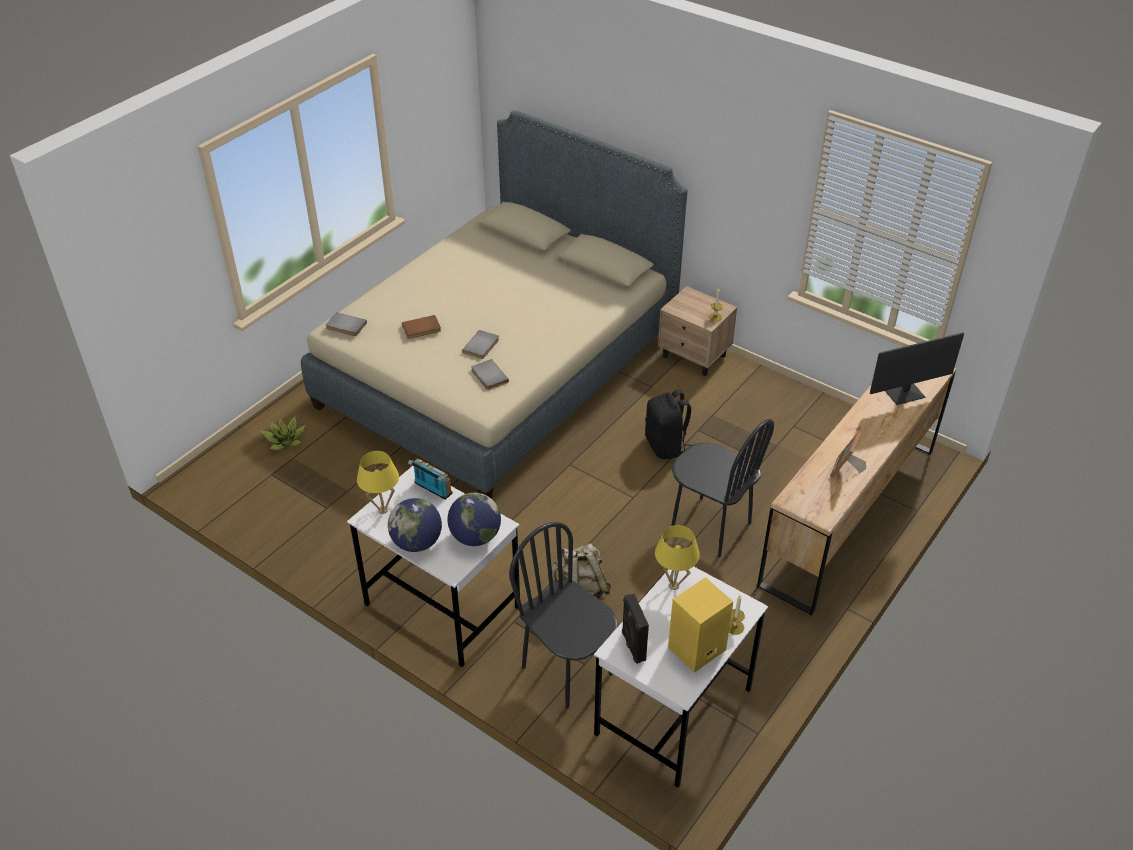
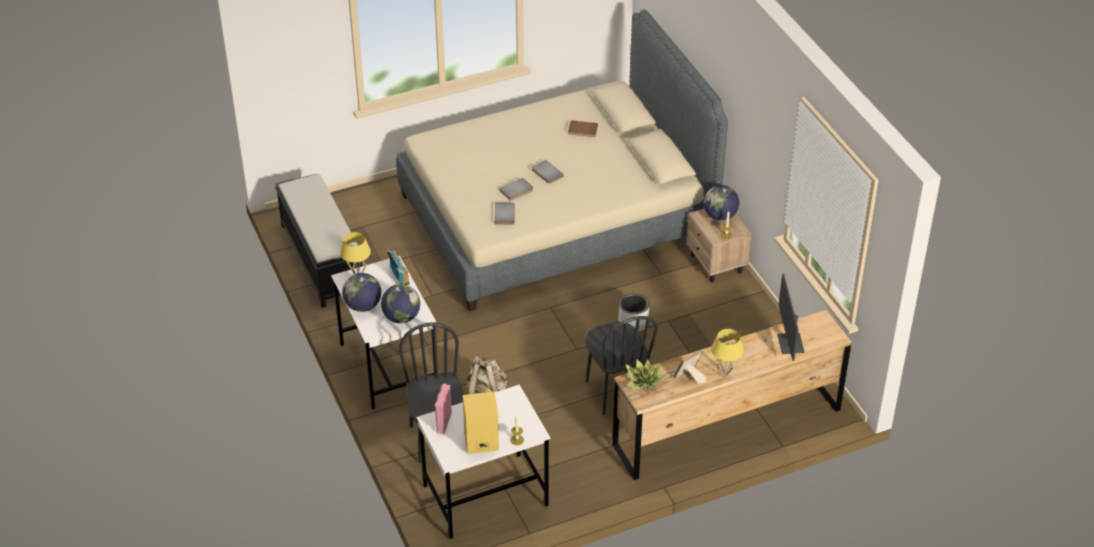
camera: 30 degrees right, 0 degrees up
potted plant [260,416,305,451] -> potted plant moved to [625,360,666,391]
grey book [326,312,367,336] -> grey book moved to [532,160,564,184]
brown book [402,315,441,339] -> brown book moved to [568,121,598,137]
black speaker [622,594,649,664] -> pink speaker [435,383,452,434]
black backpack [645,389,691,459] -> grey planter [618,293,649,332]
yellow table lamp [655,525,700,590] -> yellow table lamp moved to [711,329,744,378]
monitor [870,332,964,405] -> monitor turned 75 degrees clockwise [777,274,805,361]
none -> black bench [275,174,362,308]
none -> globe [704,185,739,221]

